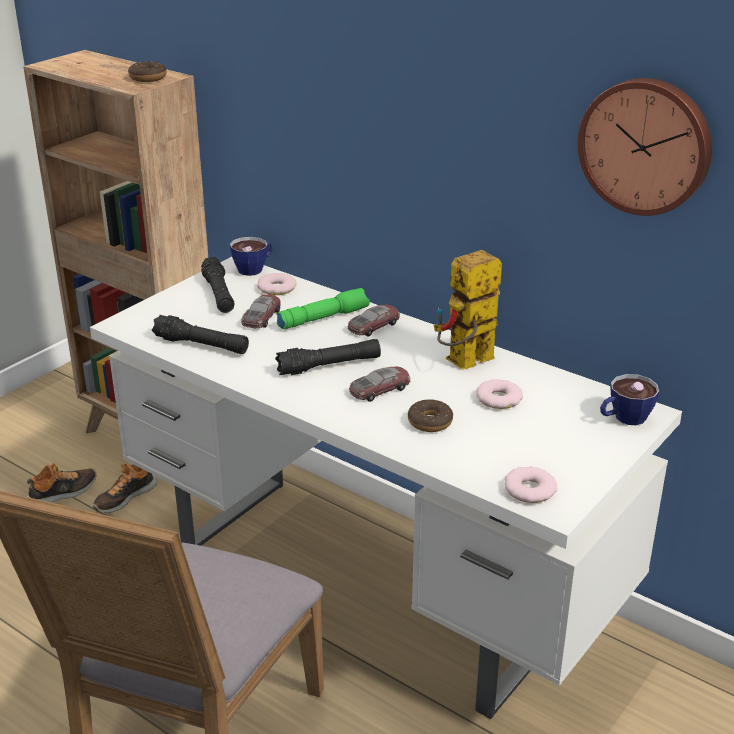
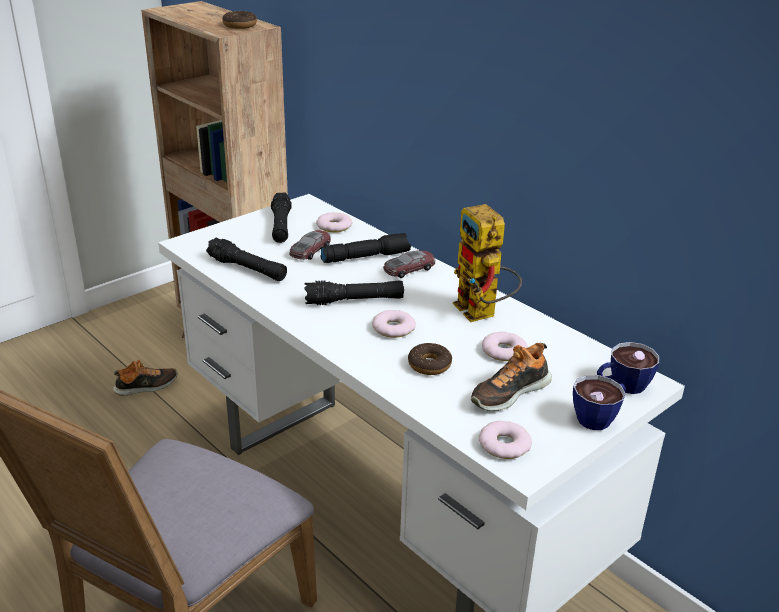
camera: 10 degrees right, 0 degrees up
shoe [93,463,157,513] -> shoe moved to [471,343,552,411]
cup [230,237,273,276] -> cup moved to [573,375,626,430]
green flashlight [276,288,370,329] -> black flashlight [320,233,411,263]
toy car [349,366,410,402] -> donut [372,310,416,338]
toy robot [434,250,502,370] -> toy robot turned 90 degrees counterclockwise [453,204,522,322]
wall clock [578,78,712,216] -> none

